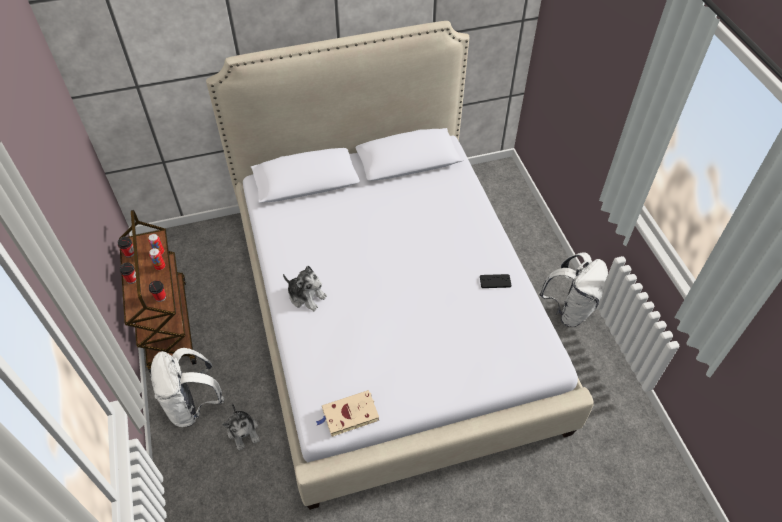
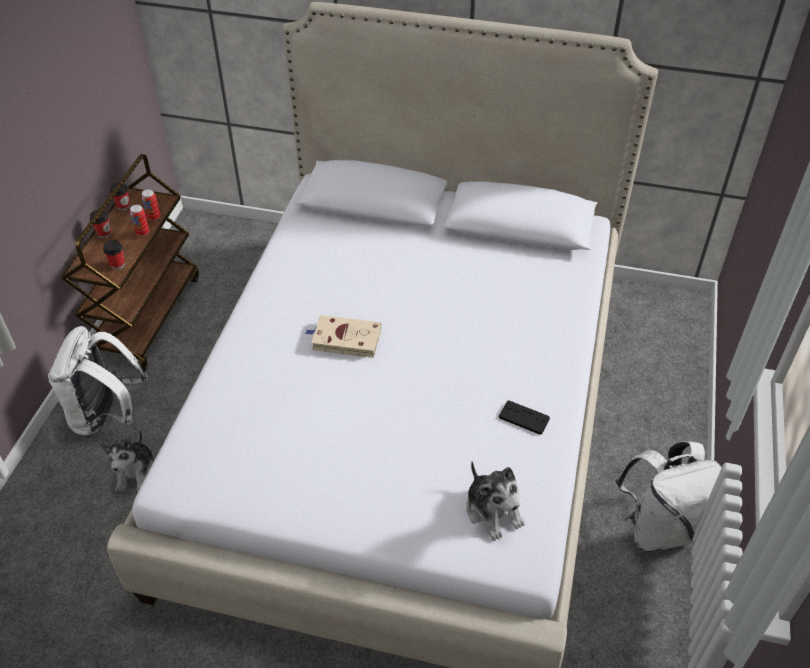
camera: 30 degrees right, 5 degrees down
plush toy [283,266,327,311] -> plush toy moved to [466,461,525,541]
beige book [316,390,379,437] -> beige book moved to [305,315,381,358]

